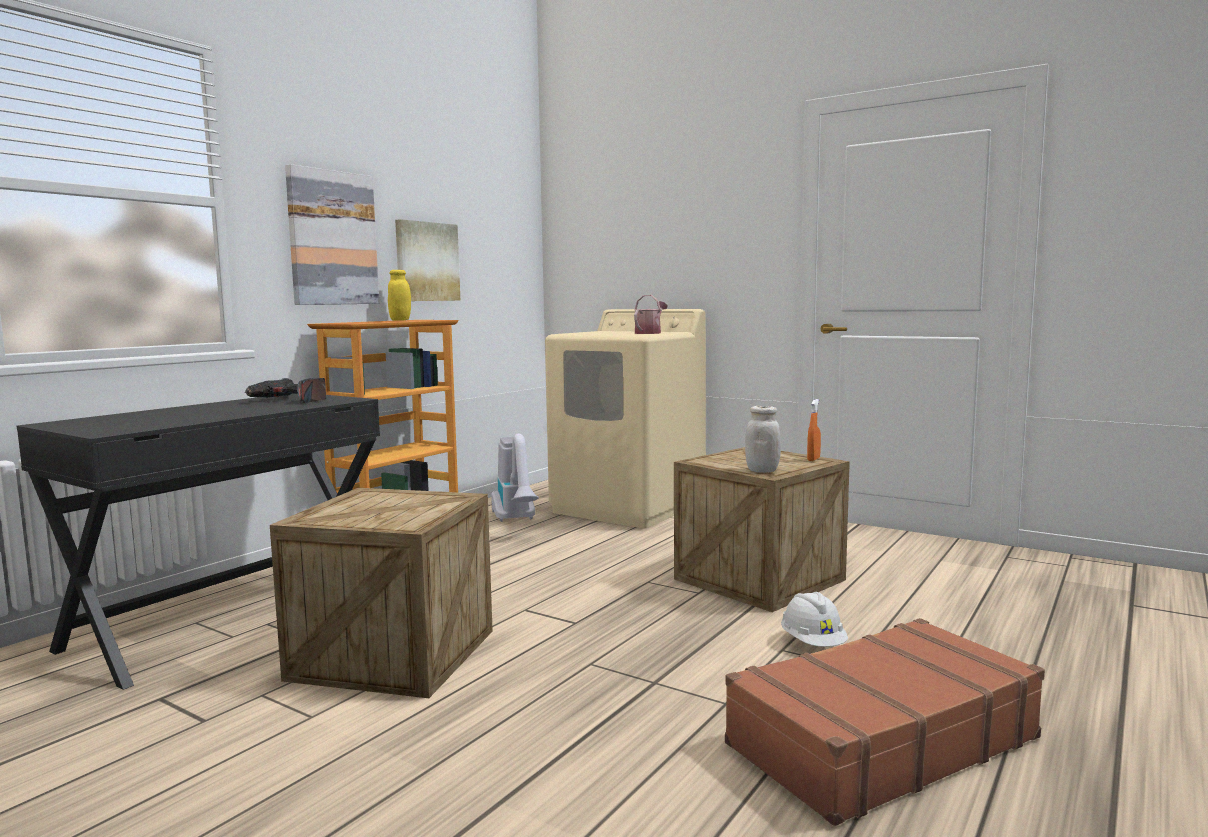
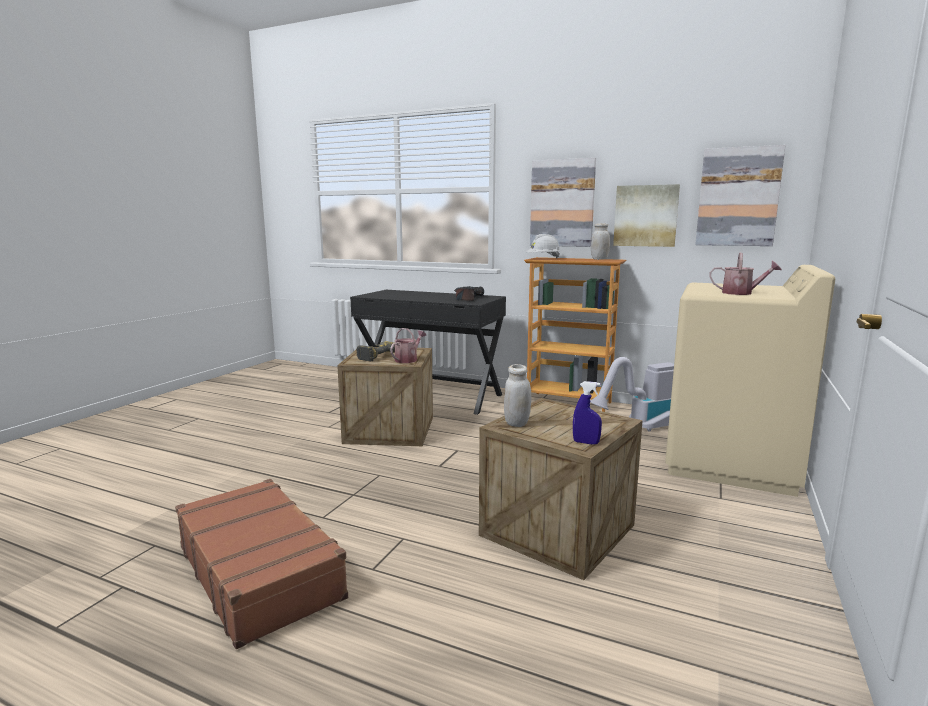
camera: 80 degrees right, 5 degrees up
yellow jar [388,270,411,321] -> white jar [591,223,610,260]
white hard hat [781,592,848,647] -> white hard hat moved to [526,234,560,258]
orange spray bottle [807,399,821,461] -> blue spray bottle [573,381,602,445]
none -> power drill [356,341,395,361]
none -> watering can [390,328,426,363]
none -> picture [695,145,786,246]

